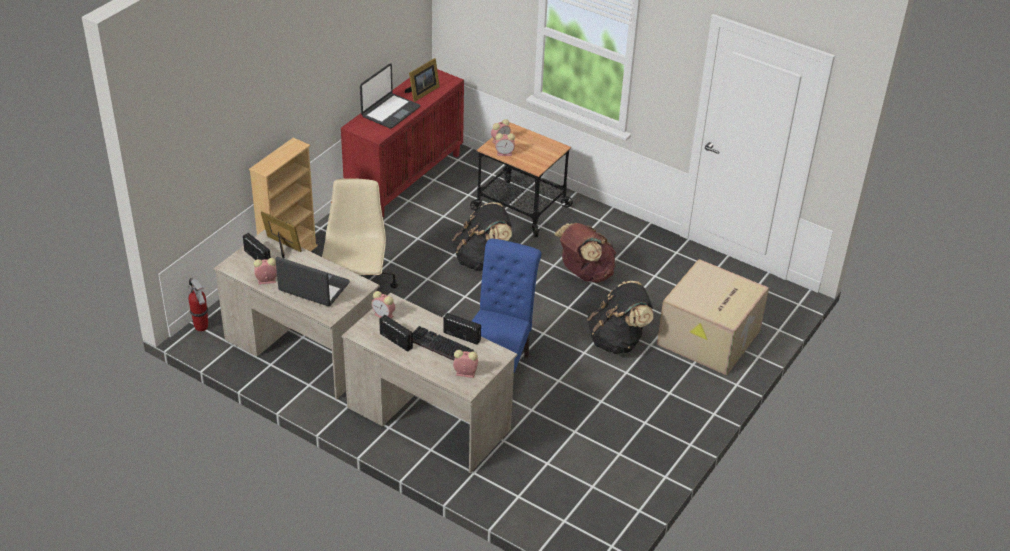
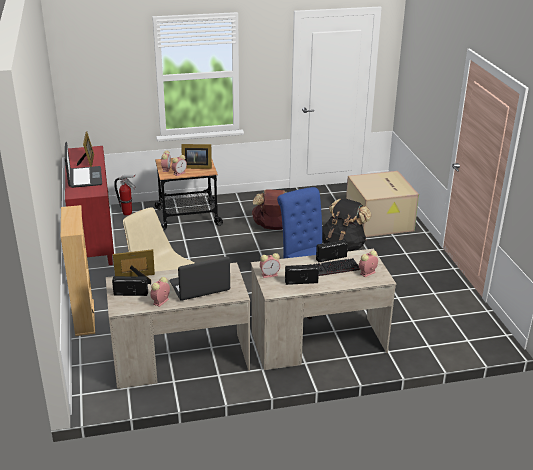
camera: 45 degrees left, 10 degrees down
fire extinguisher [188,278,208,331] -> fire extinguisher moved to [114,175,136,216]
black backpack [452,202,512,271] -> none
none -> picture frame [181,144,212,169]

